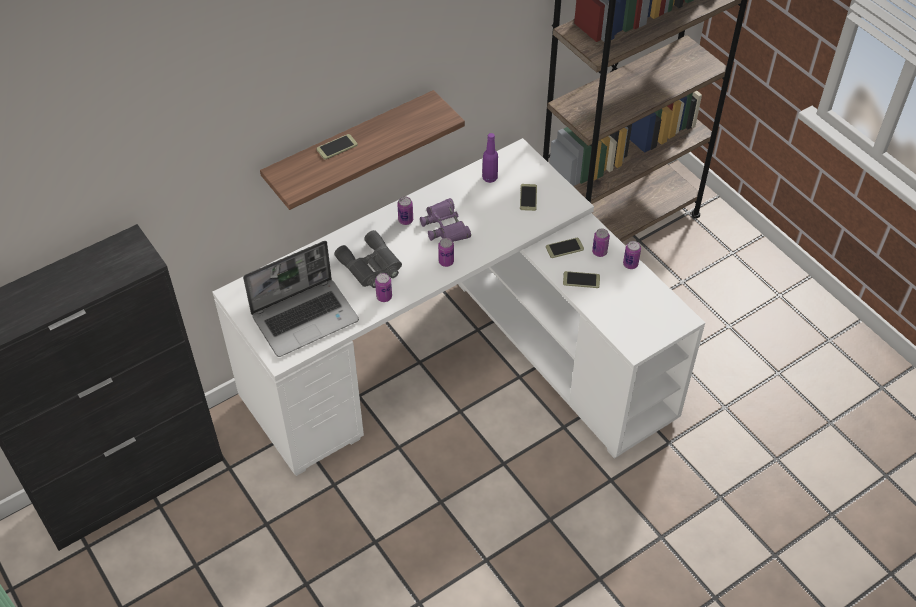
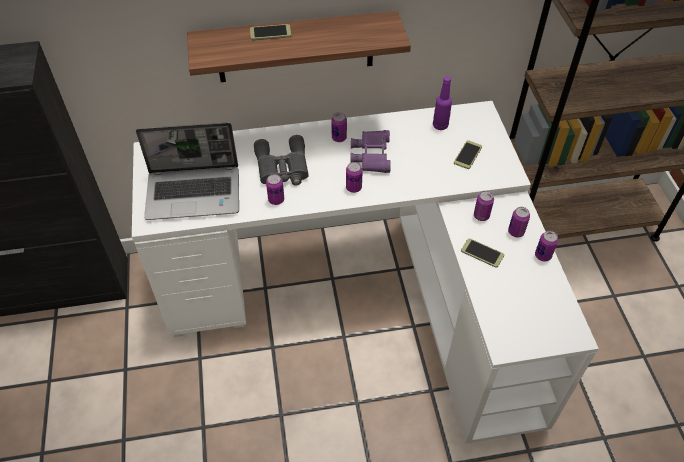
camera: 25 degrees right, 0 degrees up
phone [546,238,584,258] -> can [474,191,494,221]

